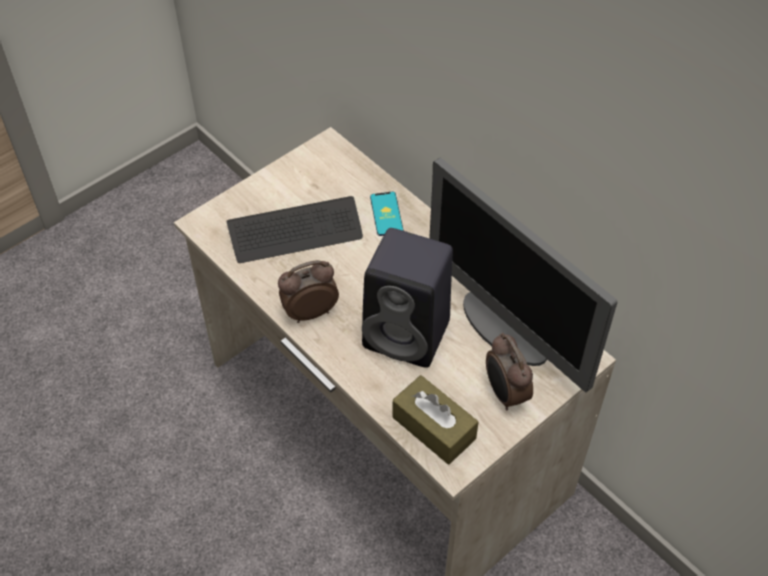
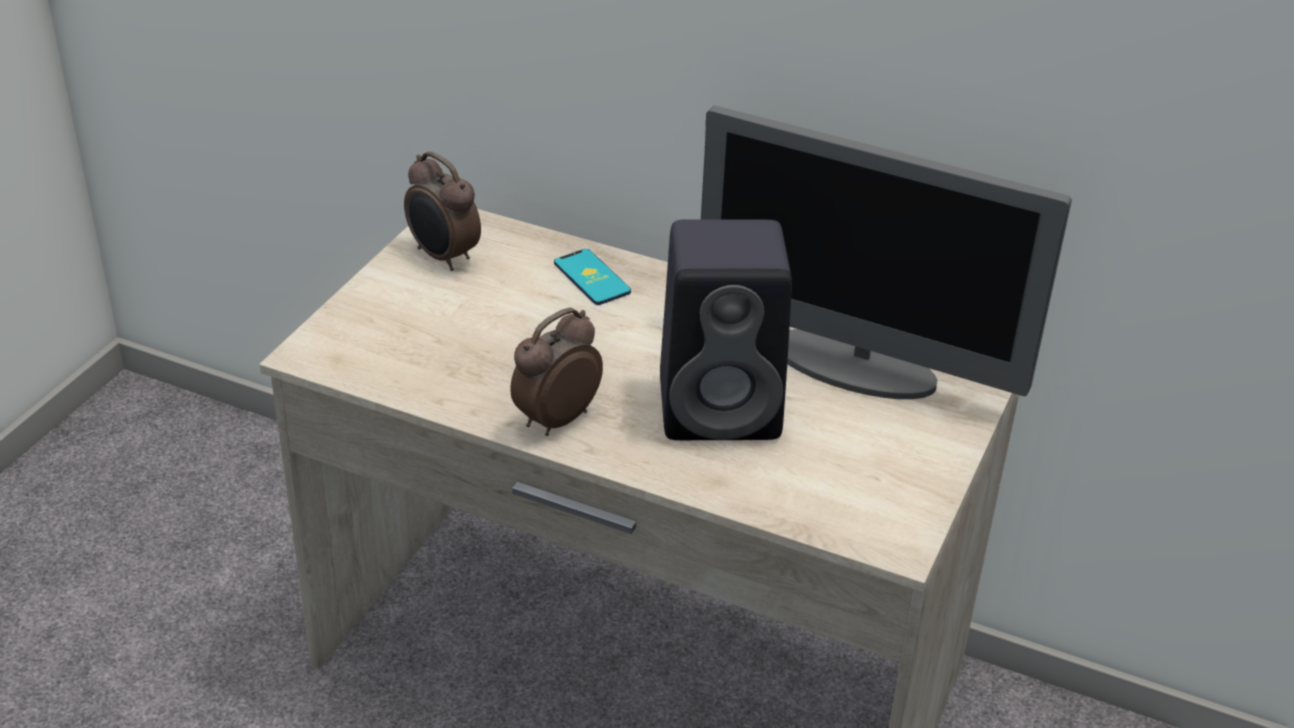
camera: 25 degrees left, 15 degrees down
keyboard [226,196,363,263] -> none
brown tissue box [392,375,479,465] -> none
alarm clock [486,333,533,410] -> alarm clock moved to [404,151,481,271]

